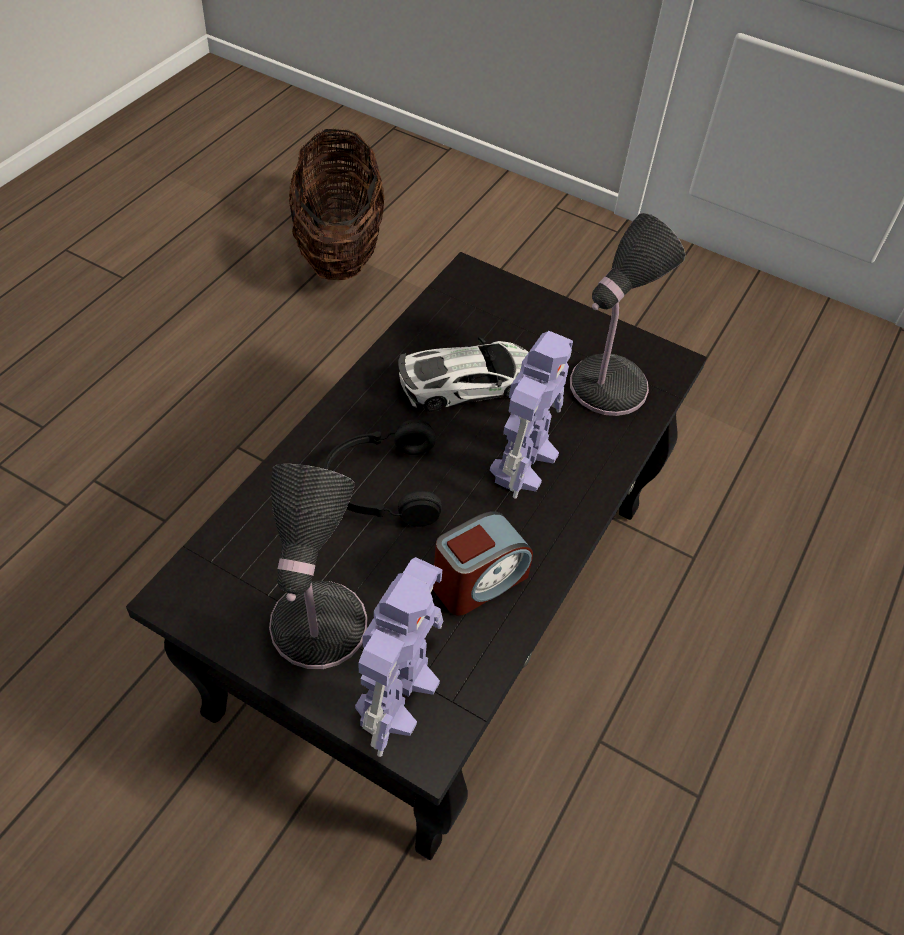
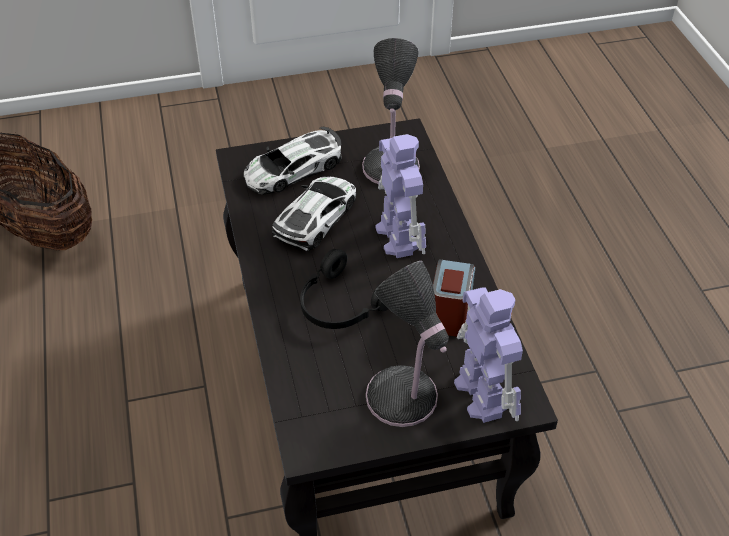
camera: 40 degrees left, 5 degrees down
none -> toy car [244,126,342,195]

